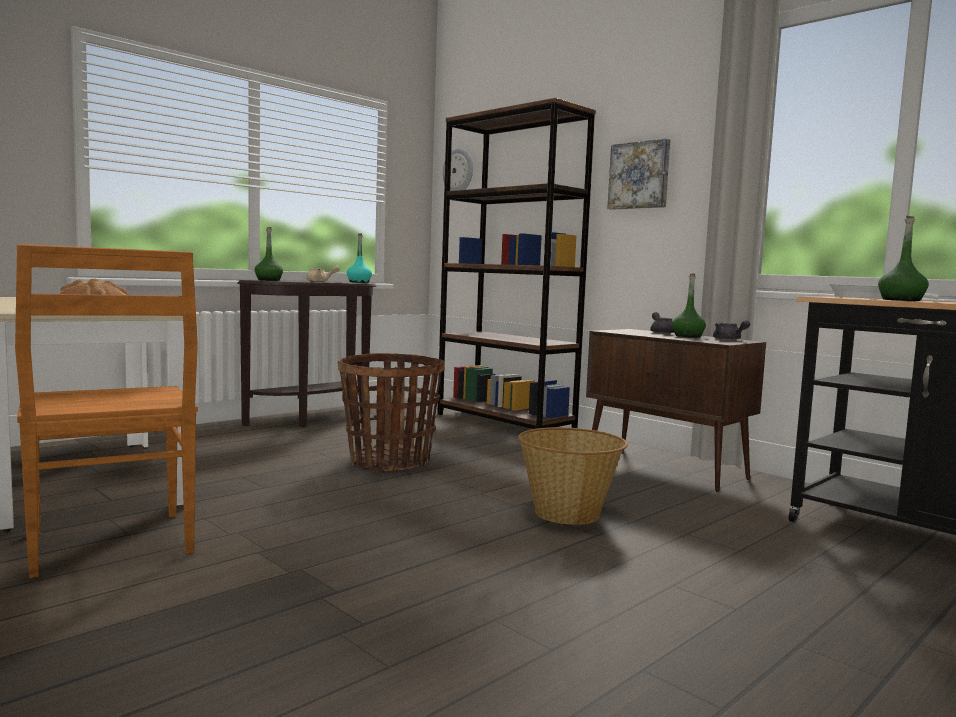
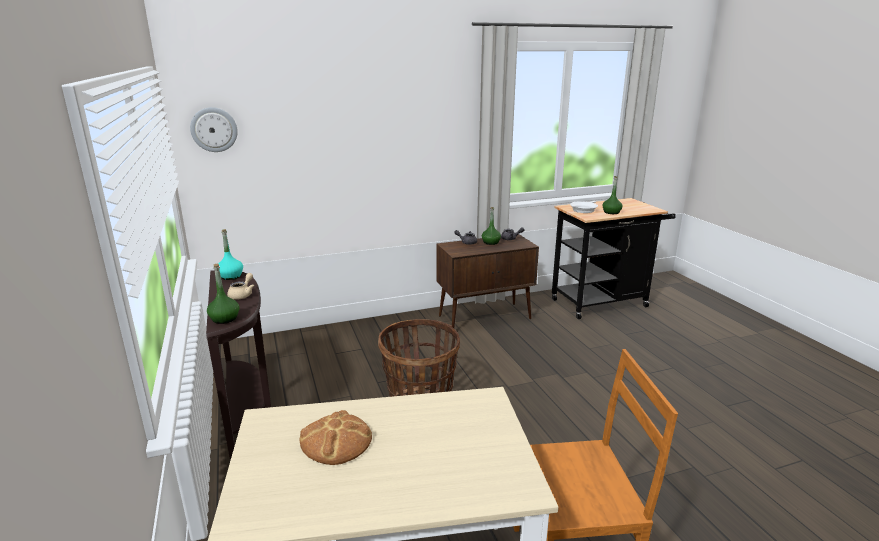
camera: 65 degrees left, 15 degrees up
brown bookcase [437,98,596,429] -> none
basket [518,427,628,525] -> none
picture [607,138,670,210] -> none

